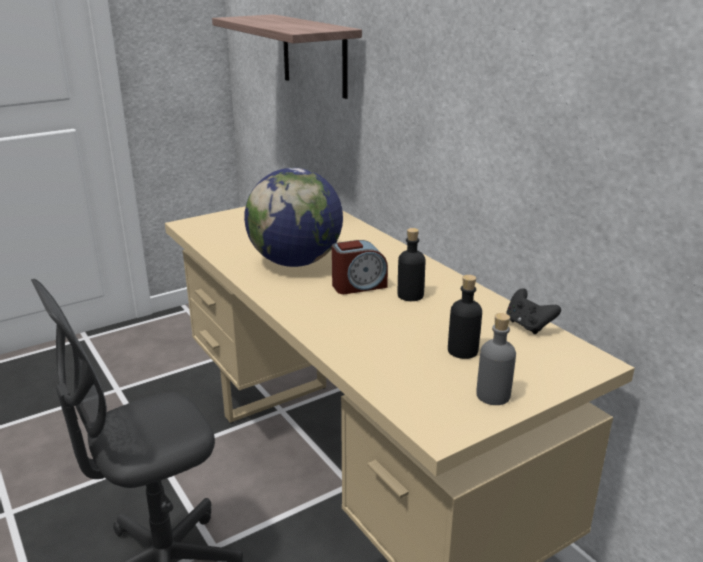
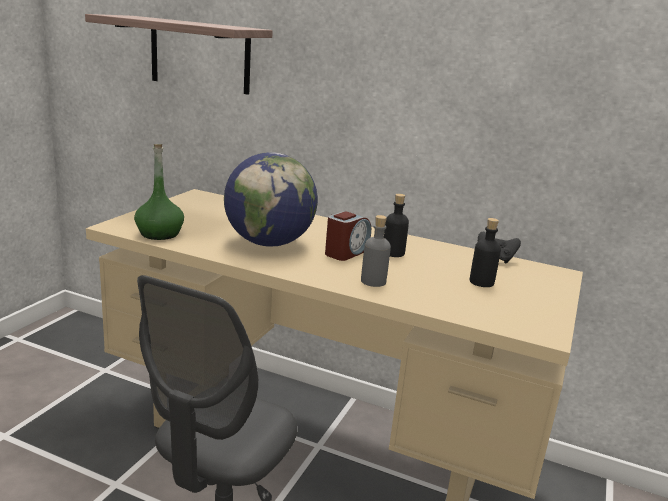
camera: 35 degrees left, 5 degrees down
grey bottle [476,313,516,405] -> grey bottle moved to [361,215,391,287]
none -> green bottle [134,144,184,240]

